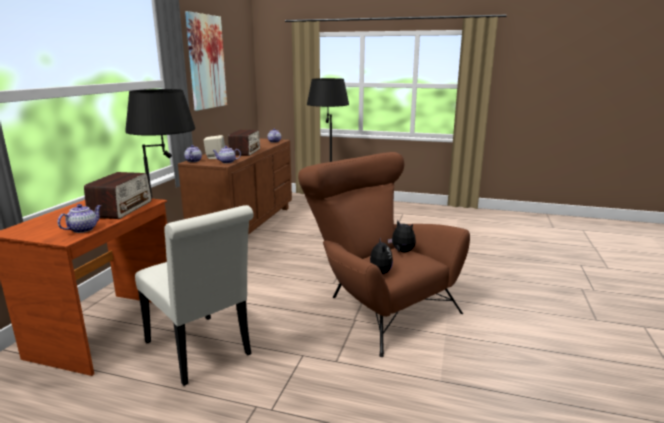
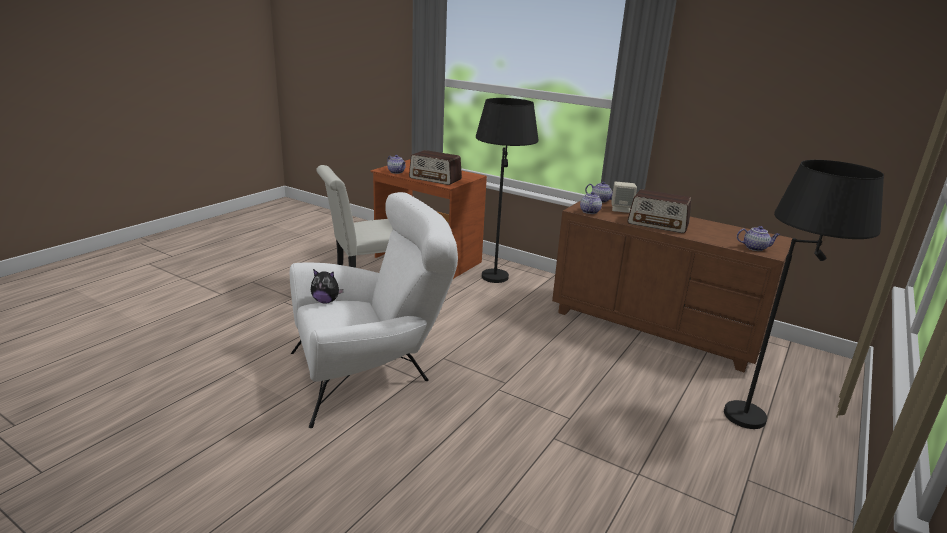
camera: 105 degrees right, 5 degrees up
picture [185,11,227,111] -> none
brown armchair [298,152,470,357] -> white armchair [290,192,458,428]
plush toy [388,220,416,253] -> none

